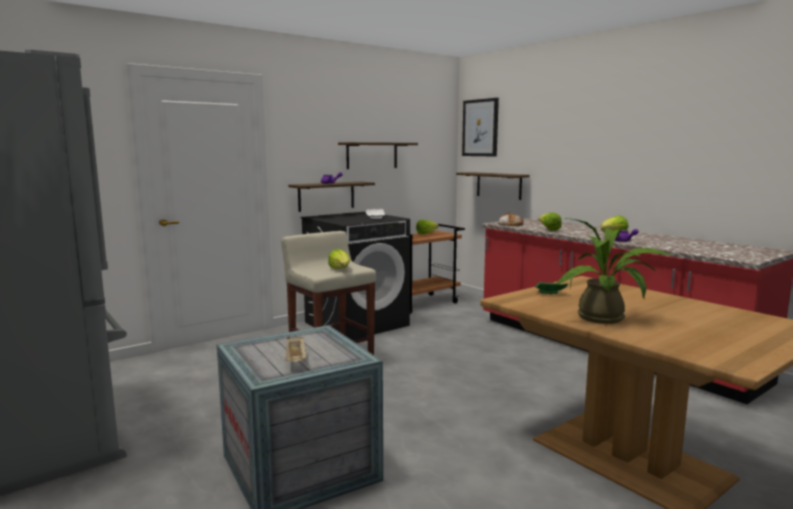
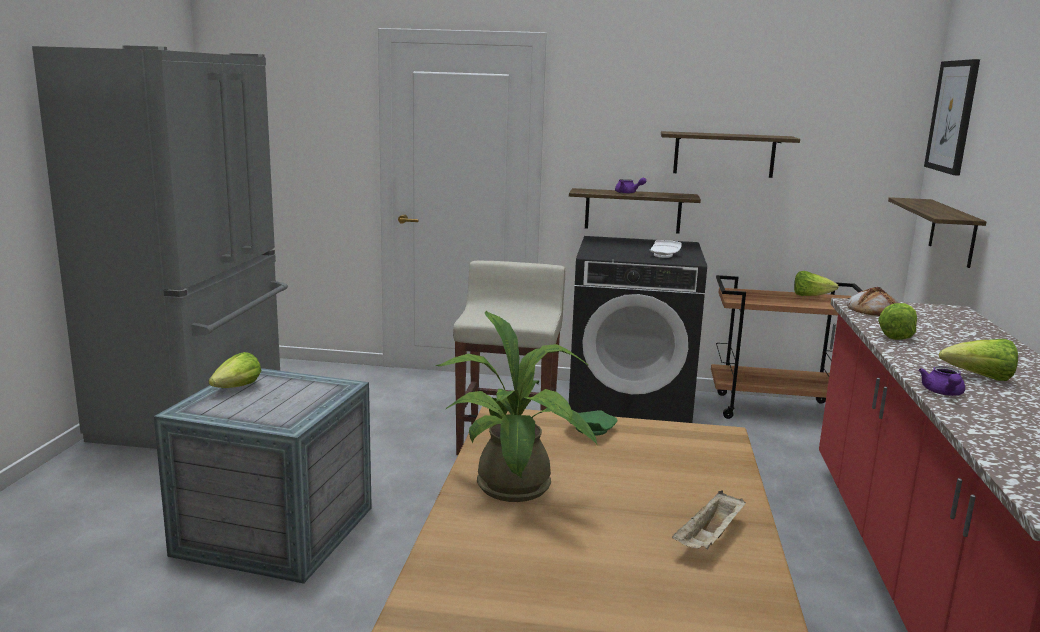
camera: 45 degrees right, 5 degrees up
beige tray [286,336,307,362] -> beige tray moved to [672,491,746,550]
lettuce [328,249,350,270] -> lettuce moved to [209,352,261,388]

